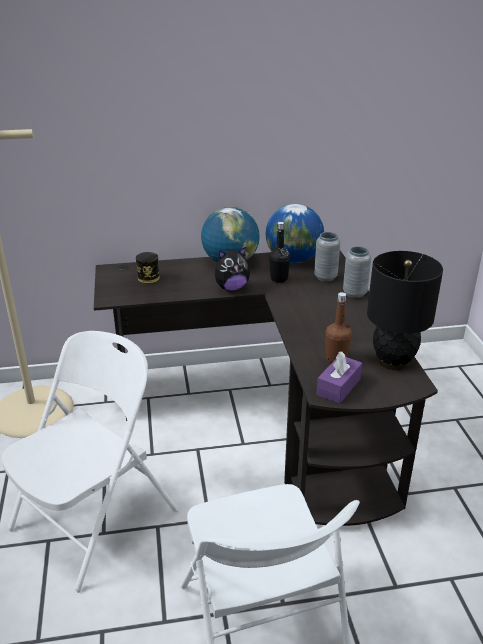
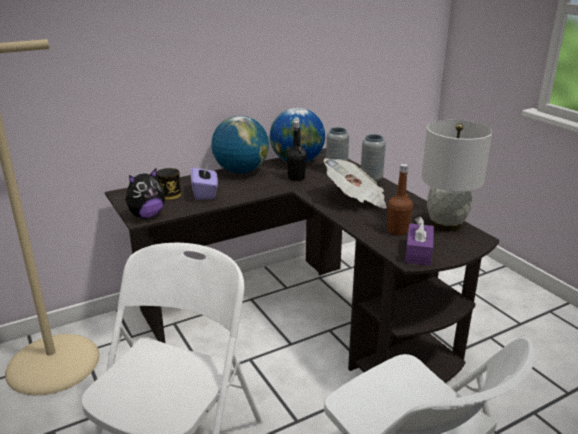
camera: 20 degrees left, 5 degrees down
plush toy [215,247,250,291] -> plush toy moved to [125,169,165,218]
black table lamp [367,251,443,370] -> white table lamp [421,120,492,231]
none -> purple tissue box [191,164,218,200]
none -> newspaper [323,158,387,209]

